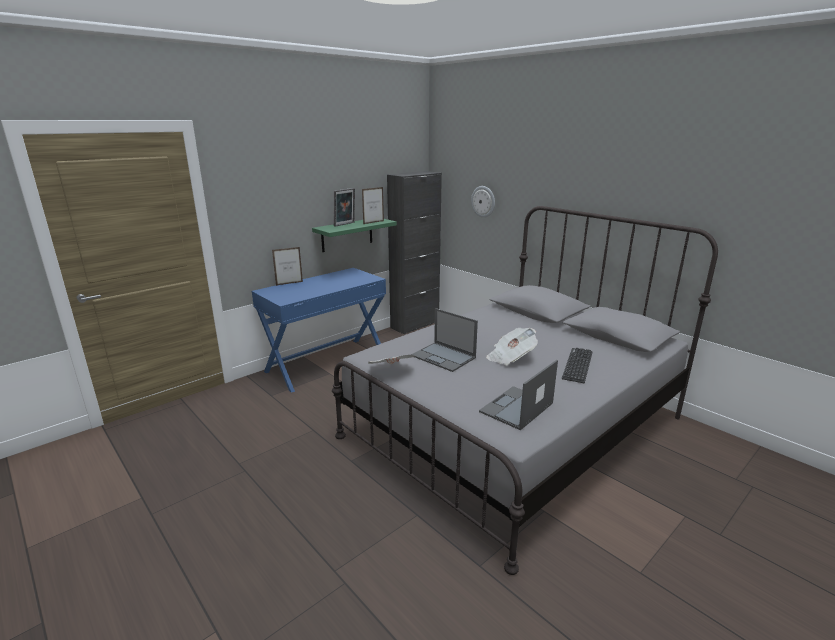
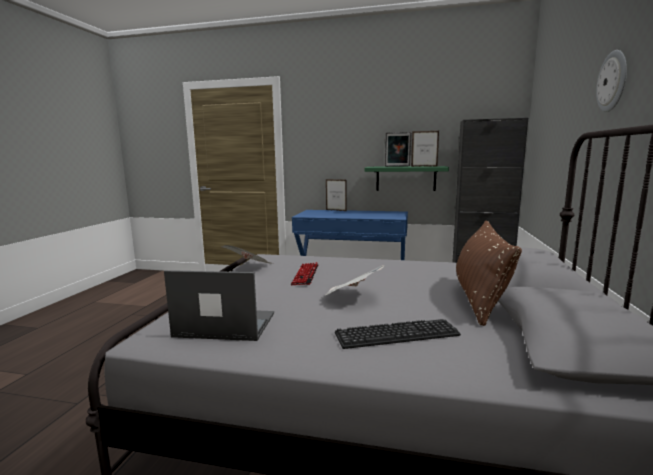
camera: 55 degrees right, 10 degrees down
laptop [411,308,478,372] -> keyboard [291,262,319,285]
wall clock [471,186,495,218] -> wall clock moved to [596,50,627,112]
none -> brown pillow [456,220,522,326]

